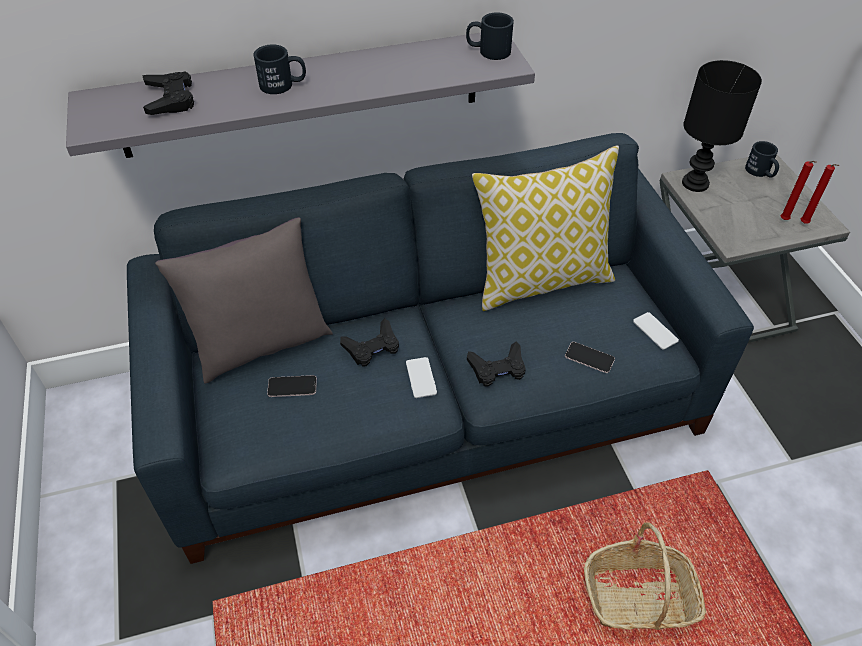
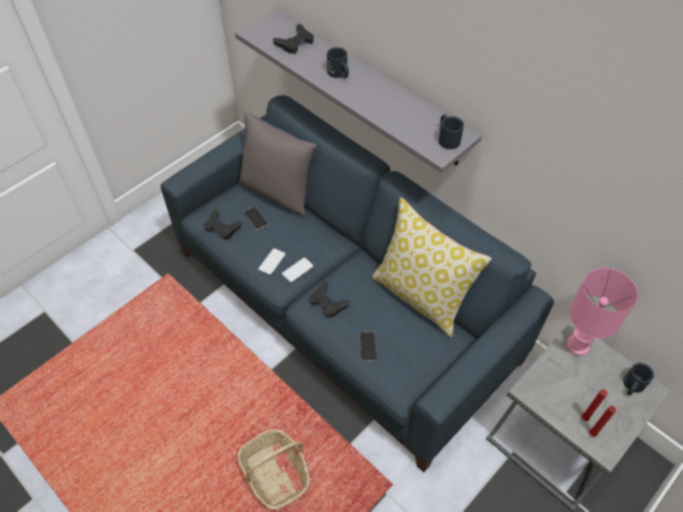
camera: 60 degrees right, 5 degrees up
black game controller [340,318,399,367] -> black game controller moved to [204,210,242,240]
phone [633,312,679,350] -> phone moved to [258,248,285,275]
black table lamp [682,60,762,192] -> pink table lamp [566,268,638,355]

